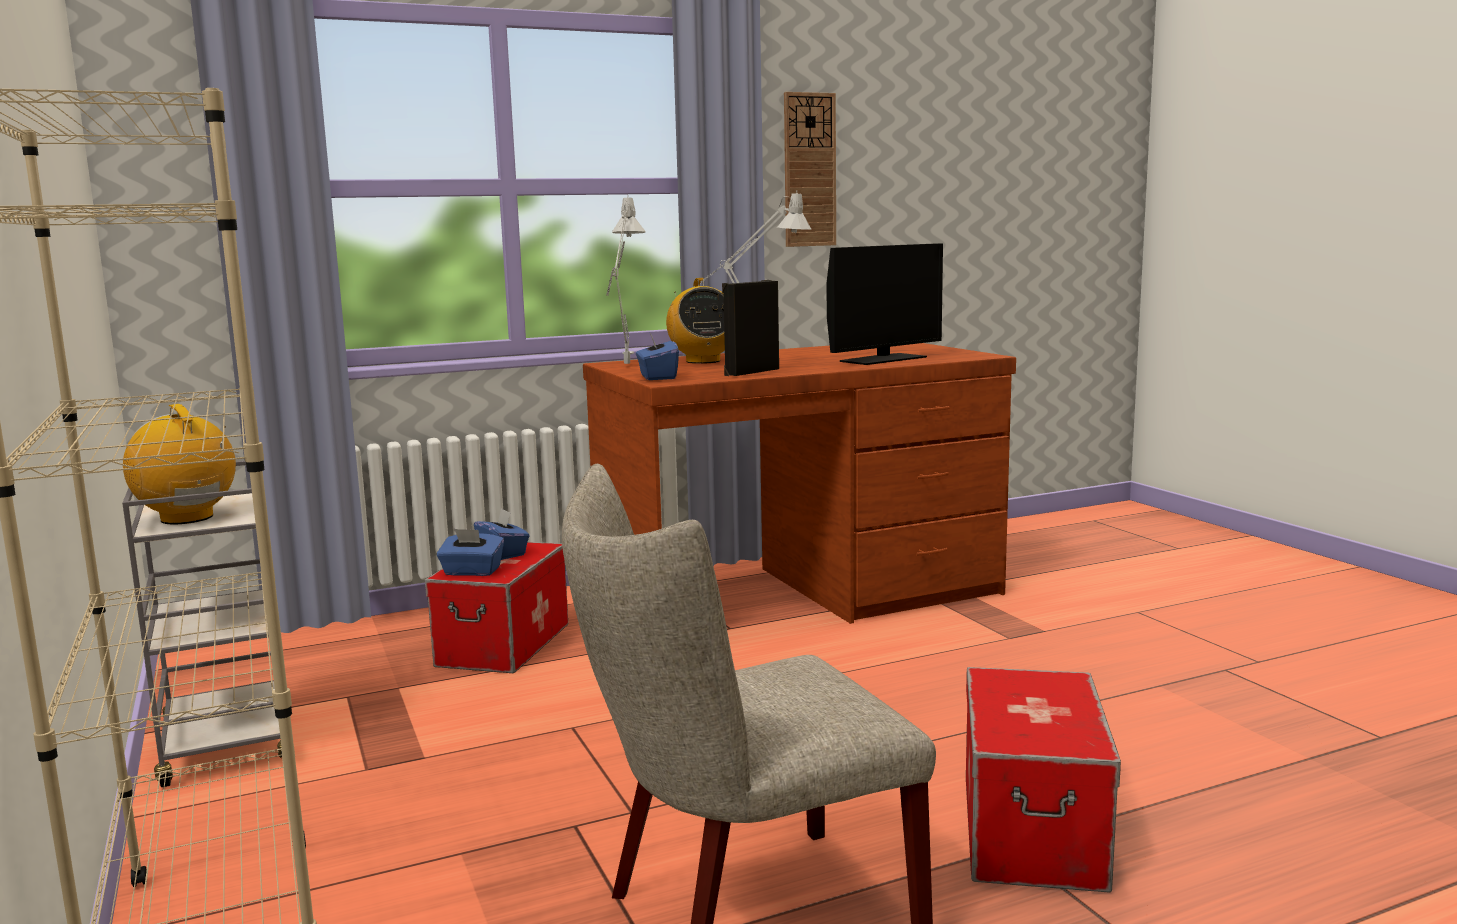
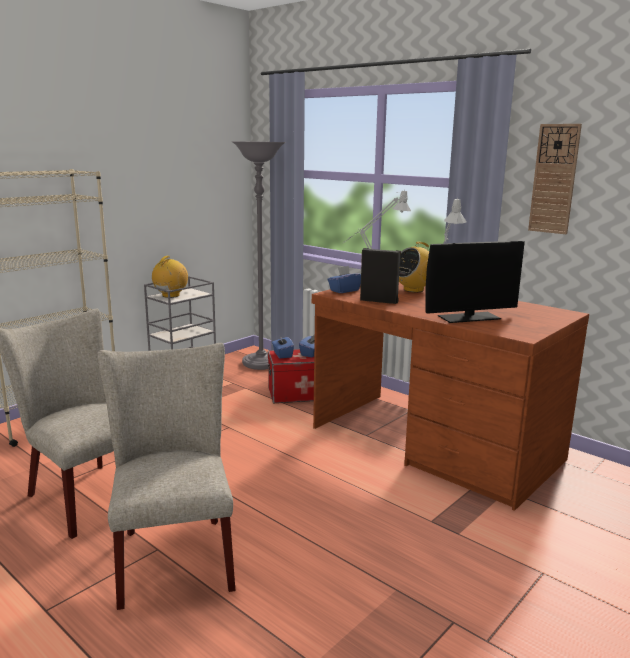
camera: 65 degrees right, 5 degrees up
monitor [827,243,943,365] -> monitor turned 45 degrees counterclockwise [425,241,525,323]
storage box [966,667,1121,893] -> beige chair [97,343,236,610]
none -> grey floor lamp [231,141,286,370]

